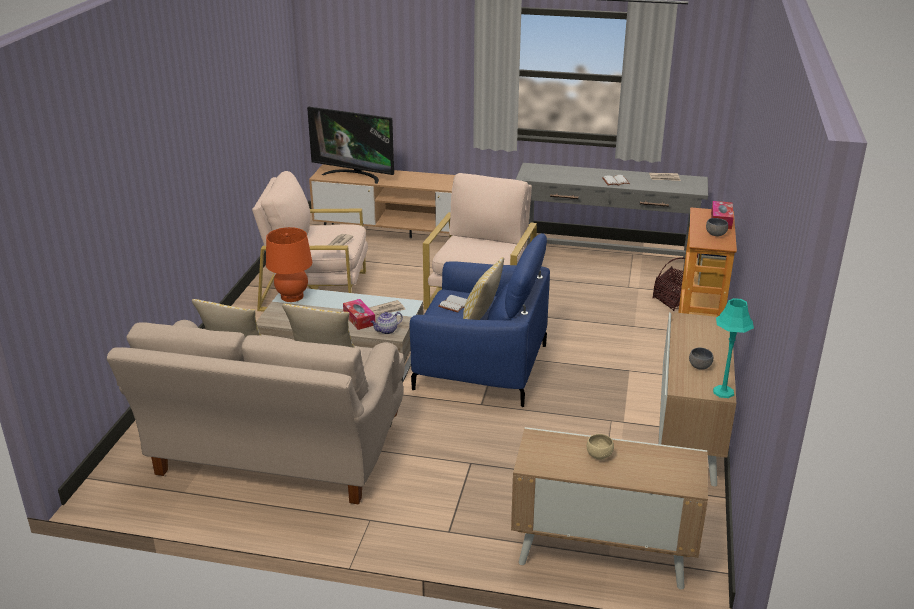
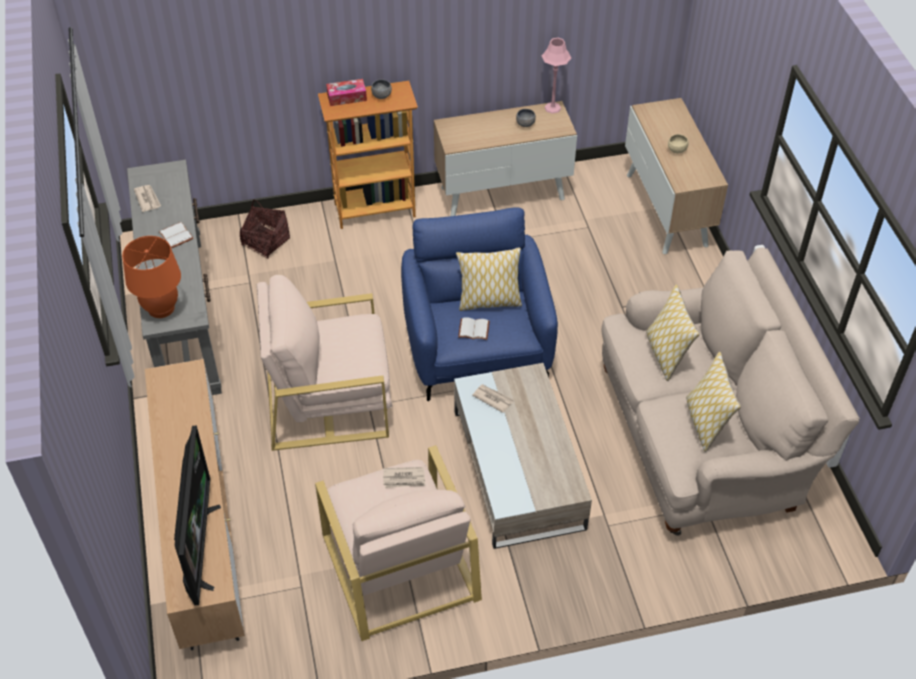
camera: 115 degrees left, 20 degrees up
orange table lamp [266,227,312,302] -> orange table lamp moved to [122,236,181,318]
tissue box [343,299,375,330] -> none
teapot [371,312,403,334] -> none
turquoise table lamp [713,298,754,398] -> pink table lamp [542,38,571,114]

